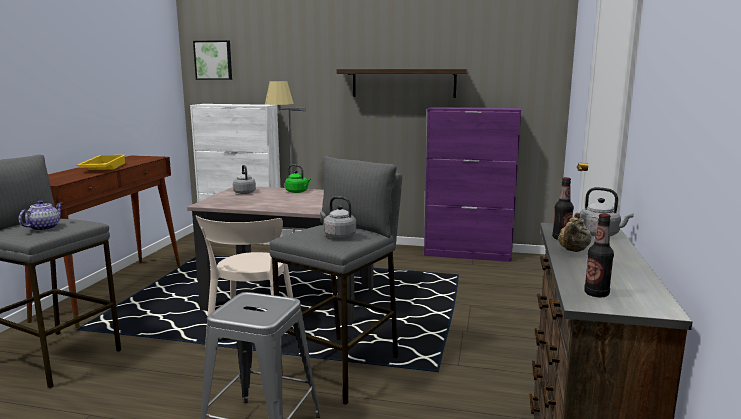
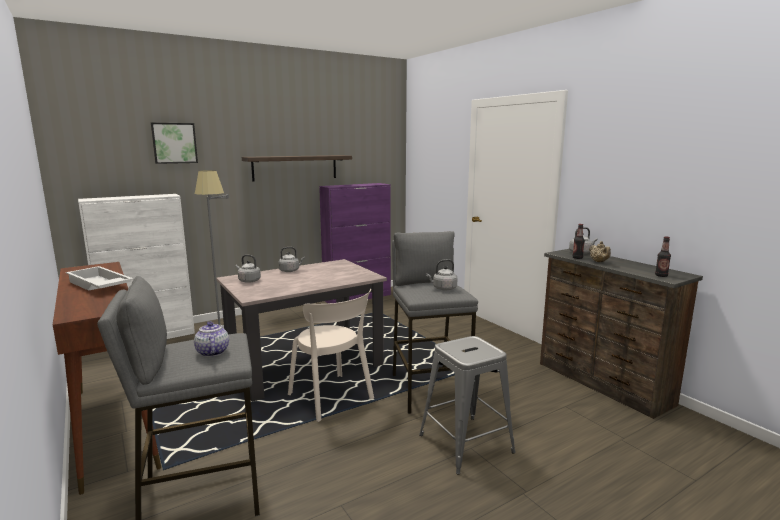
camera: 45 degrees left, 0 degrees up
yellow tray [76,155,126,170] -> white tray [66,266,133,291]
picture [193,40,232,80] -> picture moved to [151,122,198,164]
green kettle [285,164,311,193] -> grey kettle [279,247,305,272]

